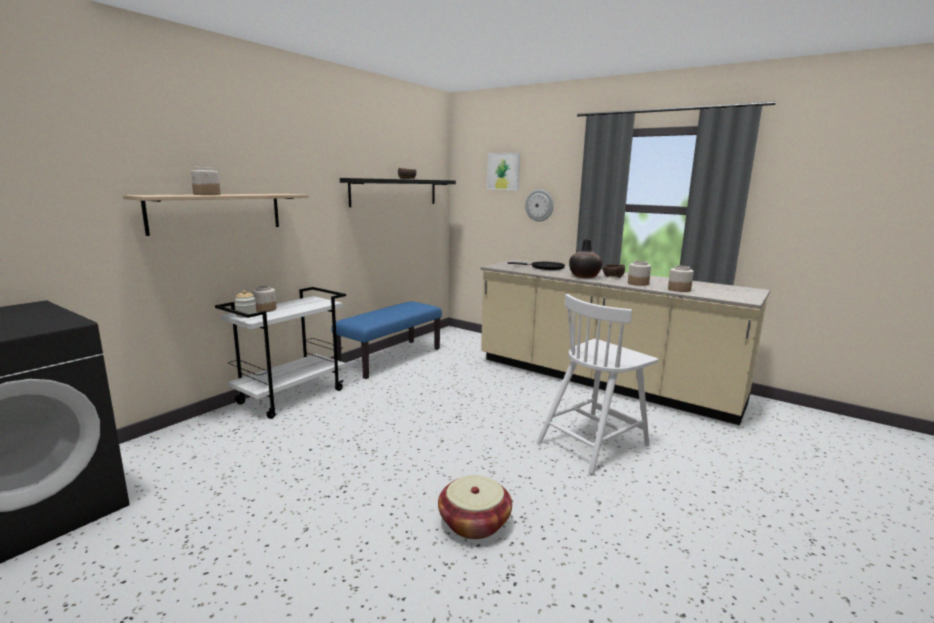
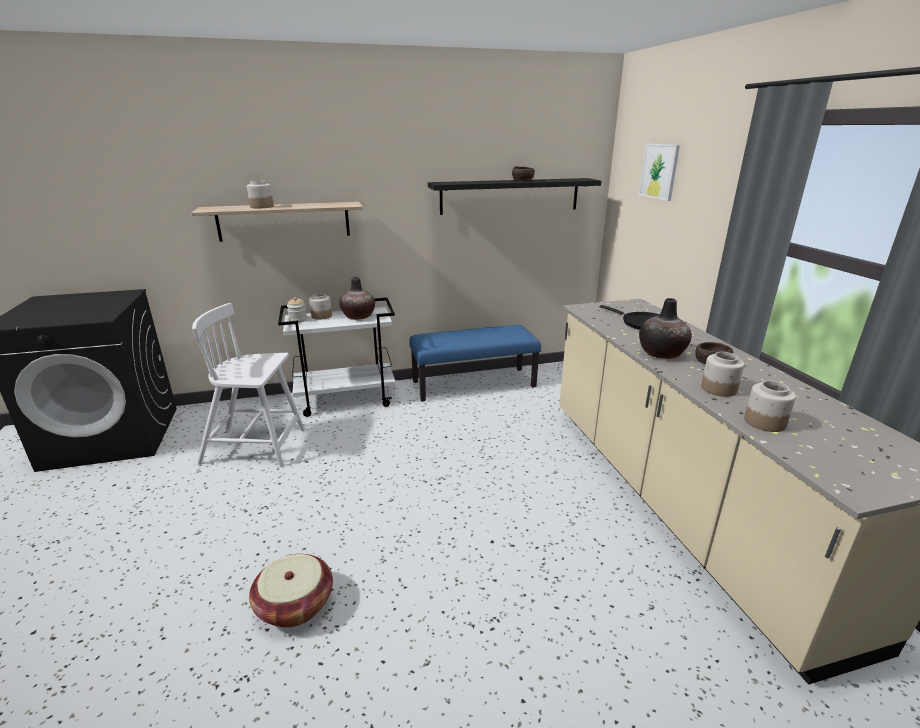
camera: 40 degrees right, 10 degrees up
wall clock [525,189,554,222] -> none
white chair [537,294,658,474] -> white chair moved to [192,303,305,467]
none -> vase [339,277,375,320]

